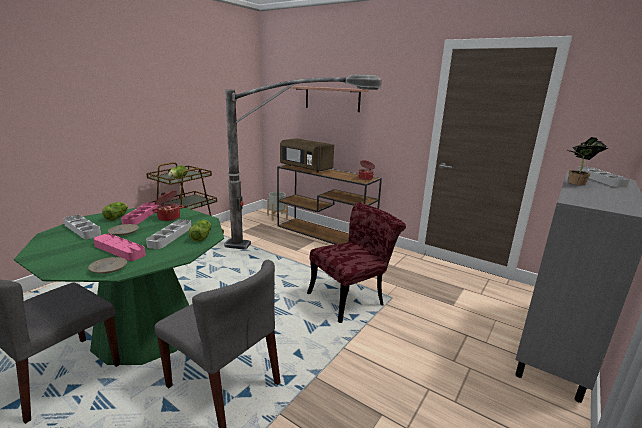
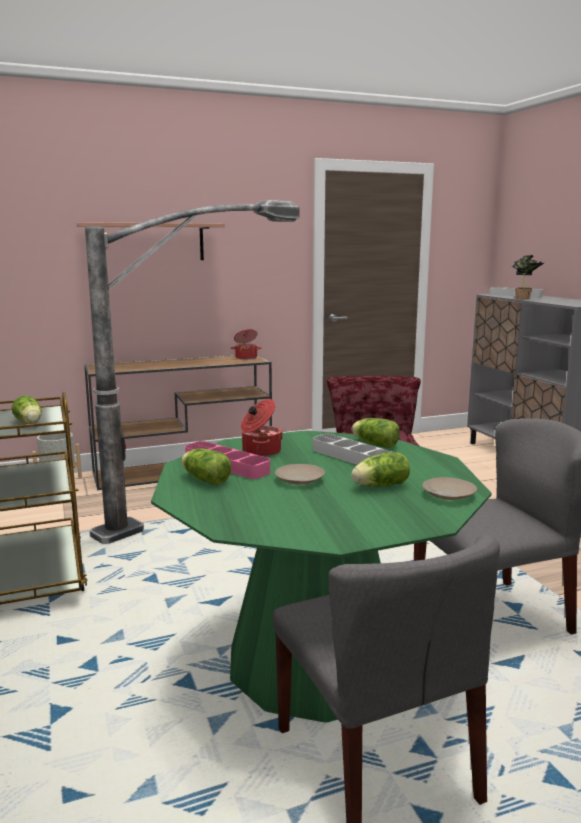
camera: 55 degrees left, 5 degrees down
grey tray [63,215,101,239] -> none
pink tray [93,234,146,261] -> lettuce [351,452,410,487]
brown microwave [280,138,334,172] -> none

